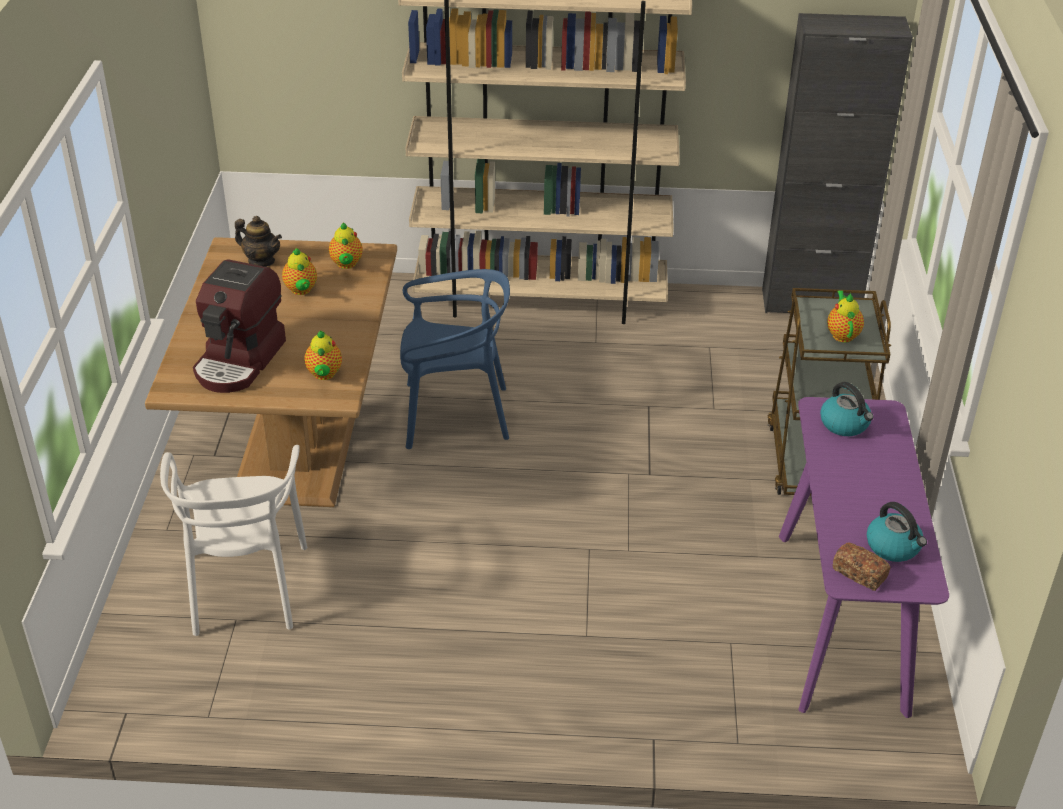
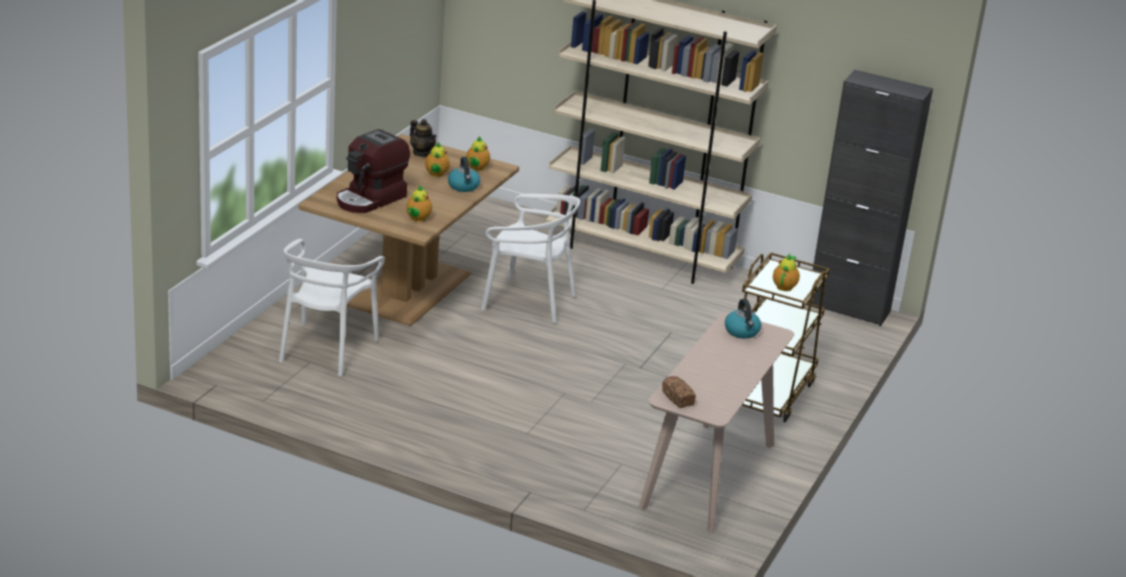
camera: 20 degrees right, 10 degrees down
blue chair [400,269,510,449] -> white chair [481,194,580,323]
purple console table [779,397,949,718] -> beige console table [638,312,794,533]
kettle [867,502,927,562] -> kettle moved to [448,157,480,192]

